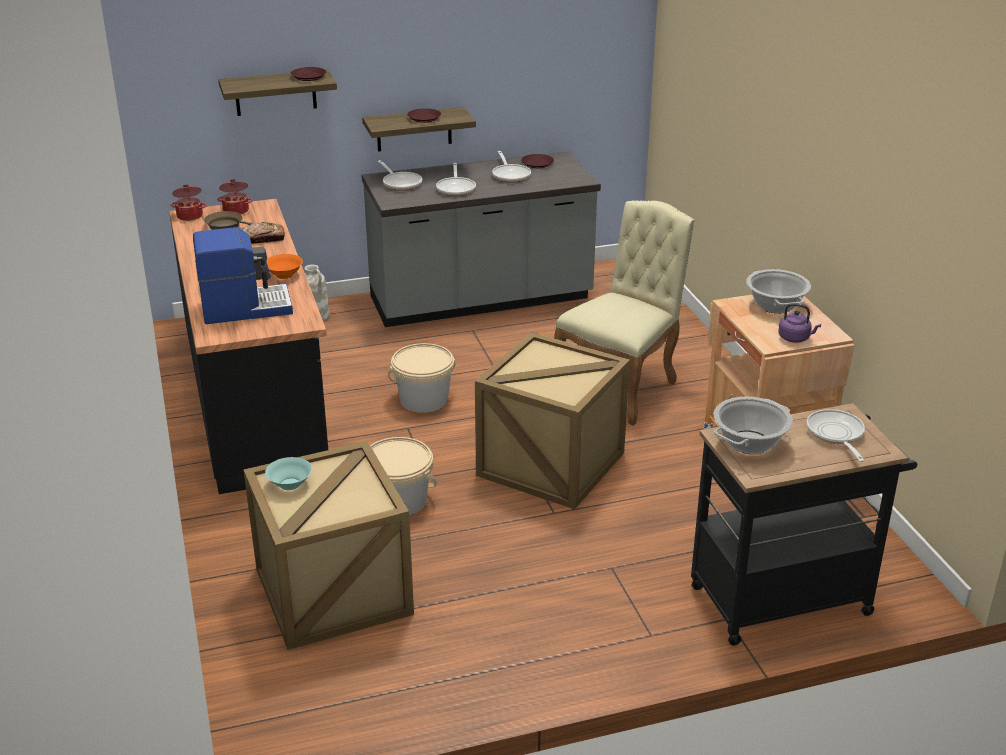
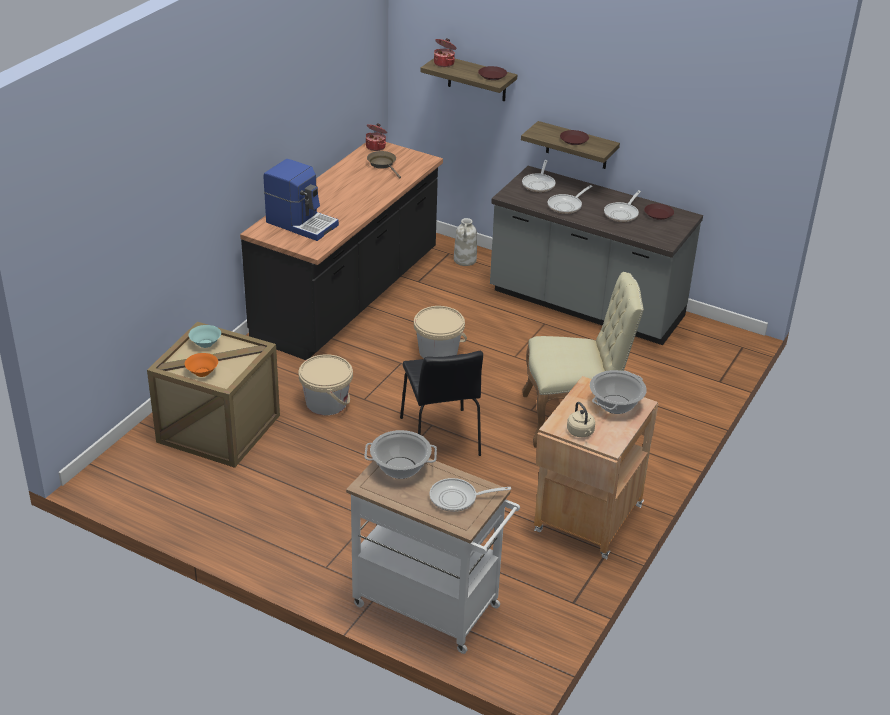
camera: 45 degrees right, 5 degrees up
cooking pot [217,179,253,214] -> cooking pot moved to [434,38,456,67]
bread [242,222,285,244] -> none
orange bowl [266,254,303,279] -> orange bowl moved to [185,353,218,377]
crate [475,332,630,510] -> black chair [400,351,483,456]
black cart [691,403,917,646] -> white cart [346,458,520,654]
purple kettle [778,303,821,343] -> beige kettle [567,402,595,437]
frying pan [807,409,865,462] -> frying pan turned 135 degrees counterclockwise [430,478,511,512]

